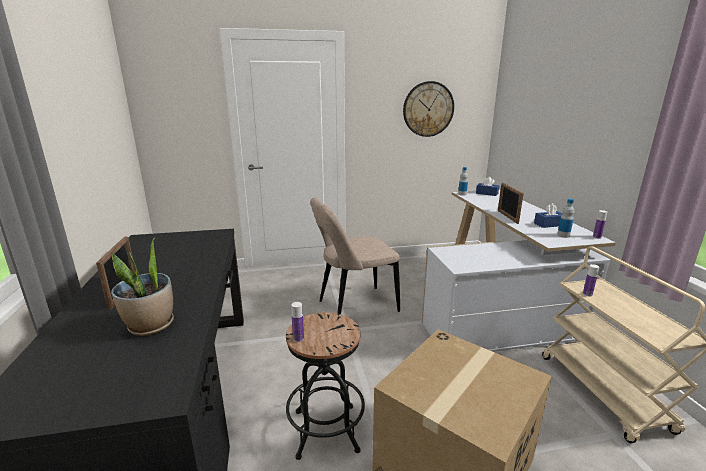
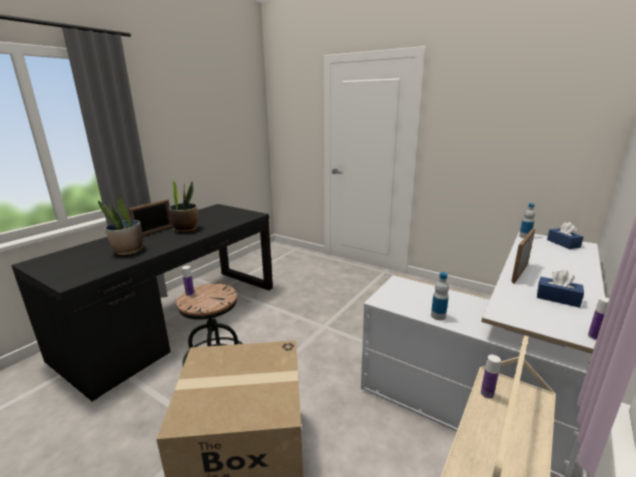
camera: 45 degrees right, 0 degrees up
beige chair [310,197,400,314] -> none
wall clock [403,81,454,137] -> none
bottle [557,199,574,238] -> bottle moved to [431,272,449,320]
none -> potted plant [169,178,198,233]

